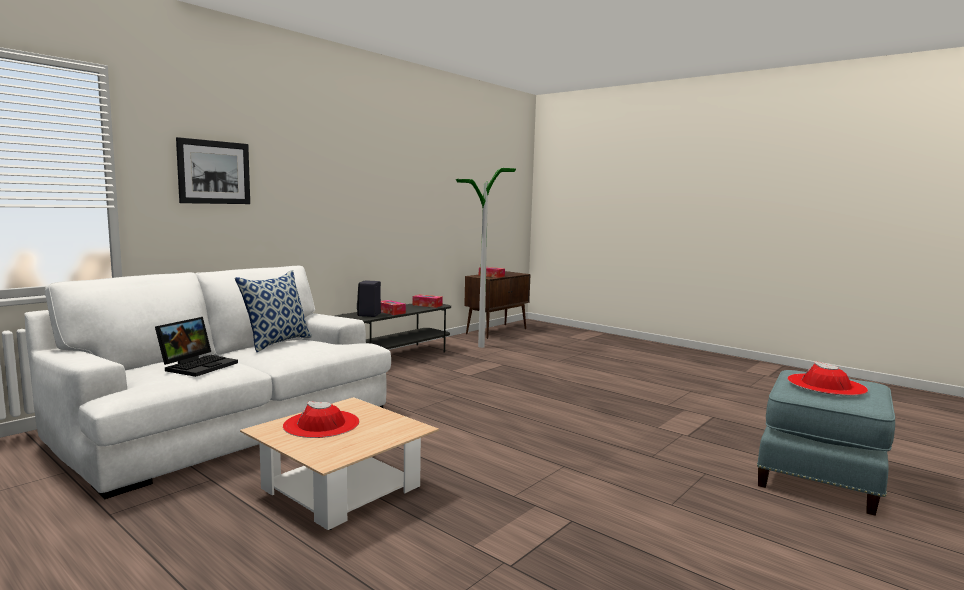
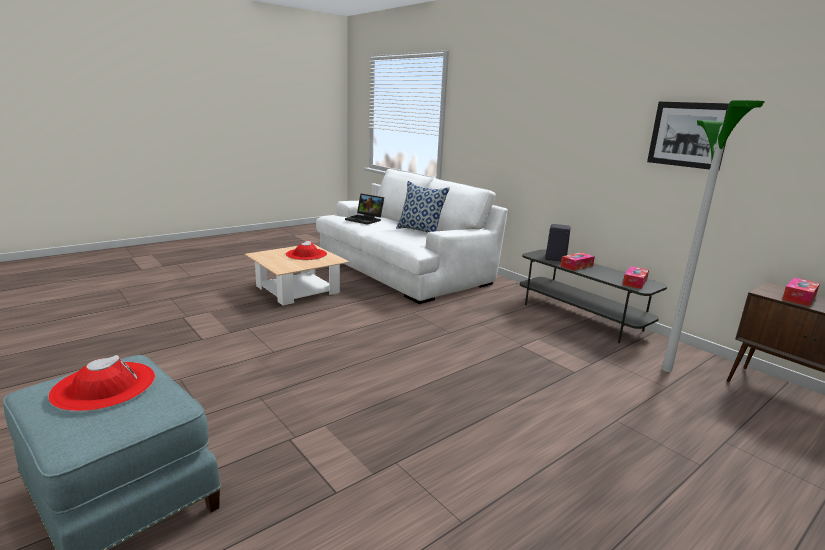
camera: 100 degrees right, 10 degrees up
picture [176,137,250,204] -> picture moved to [647,101,729,170]

